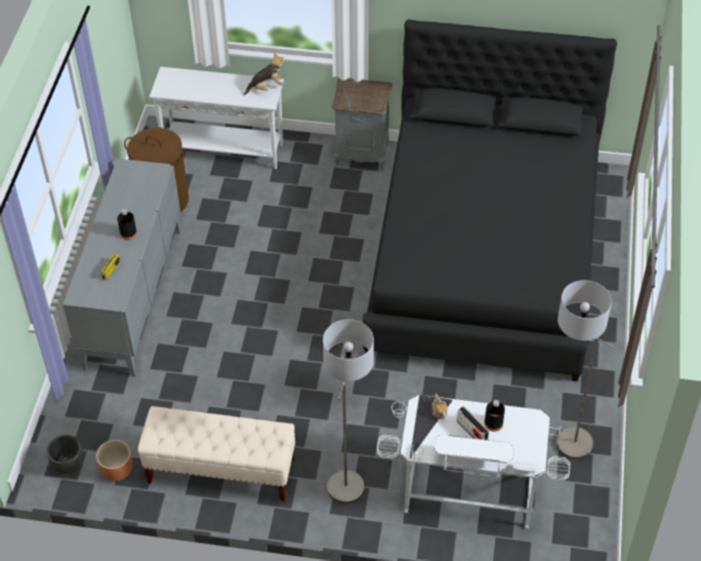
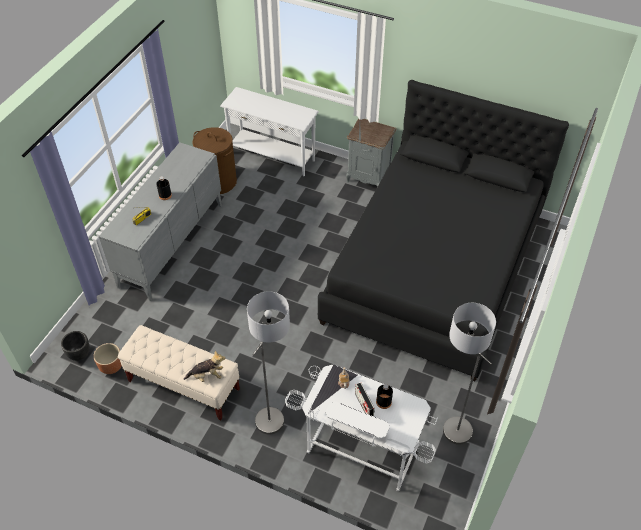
camera: 15 degrees right, 0 degrees up
plush toy [244,53,285,95] -> plush toy moved to [184,351,226,382]

